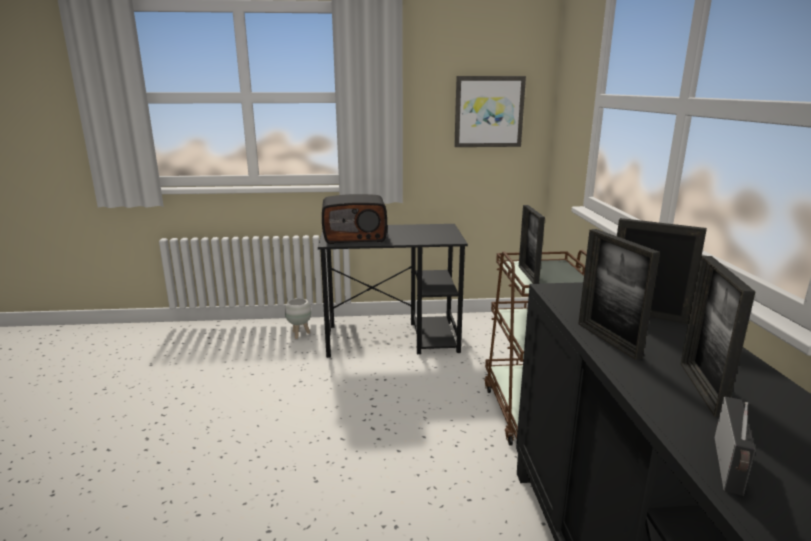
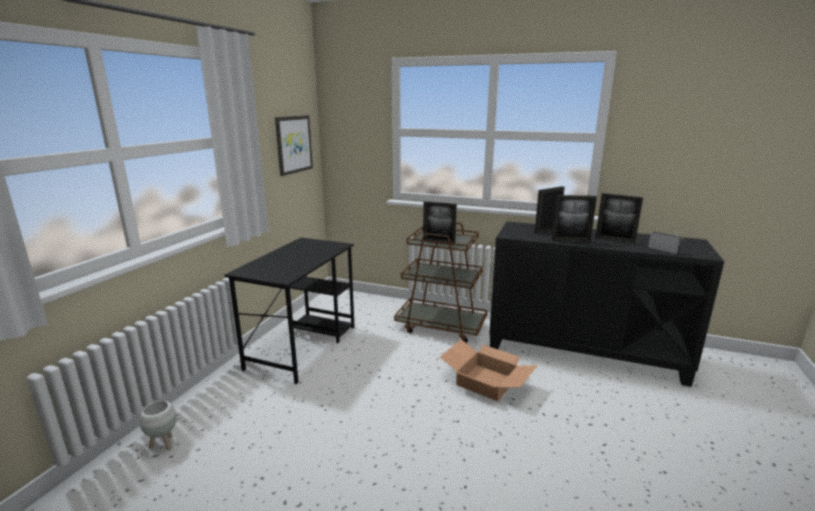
camera: 65 degrees left, 0 degrees up
white planter [285,298,311,339] -> white planter moved to [140,400,177,450]
radio [322,194,387,244] -> none
none -> cardboard box [440,340,538,402]

